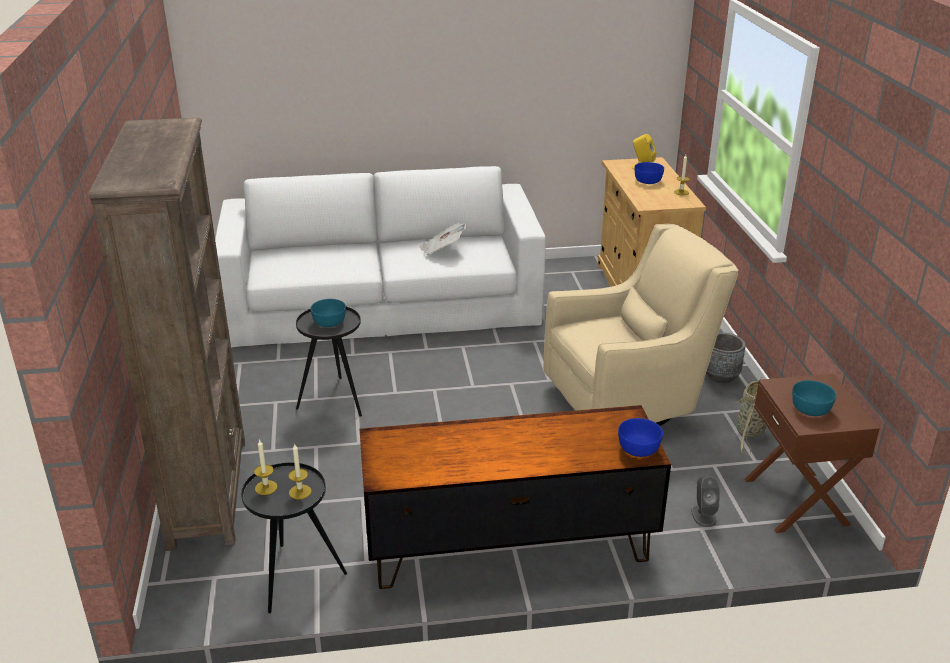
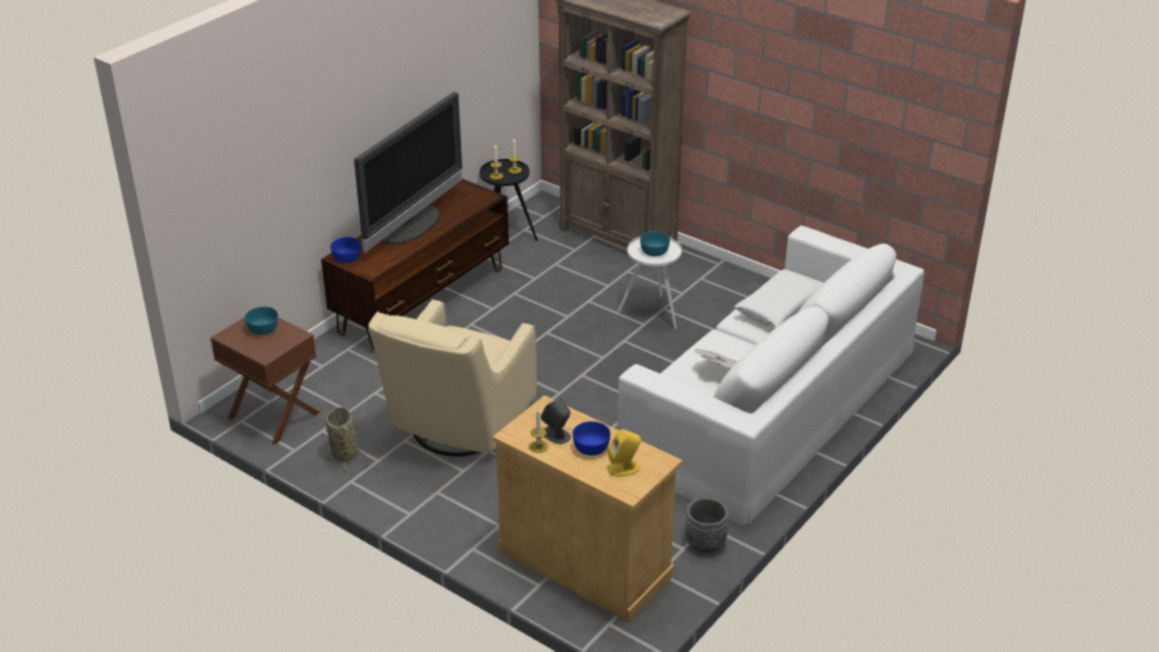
camera: 135 degrees right, 5 degrees up
black side table [296,307,362,417] -> white side table [616,236,682,329]
grey speaker [691,475,719,527] -> grey speaker moved to [541,397,571,444]
grey planter [706,333,746,383] -> grey planter moved to [685,497,729,553]
none -> television [354,92,462,253]
none -> white pillow [734,270,820,329]

